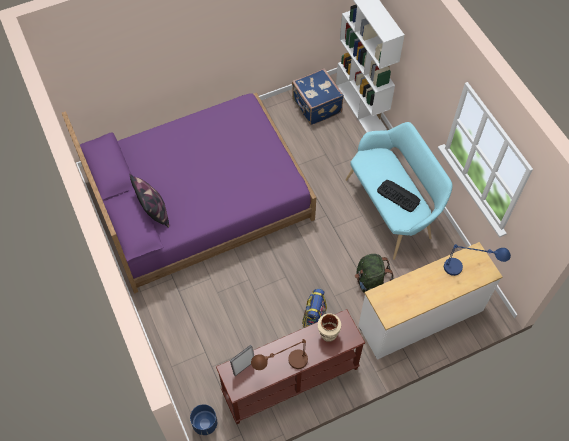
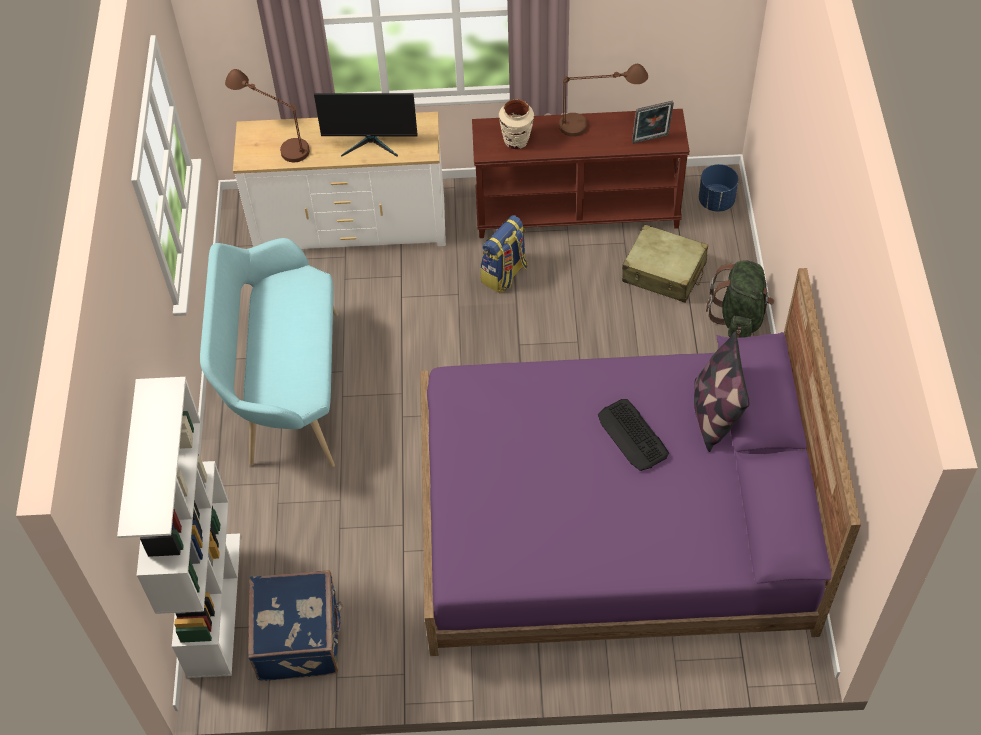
camera: 155 degrees left, 5 degrees down
green backpack [355,254,394,293] -> green backpack moved to [706,261,774,338]
keyboard [377,180,420,212] -> keyboard moved to [598,399,669,471]
blue table lamp [444,244,511,276] -> brown table lamp [225,69,310,162]
none -> monitor [314,93,418,157]
none -> beige suitcase [622,225,708,303]

